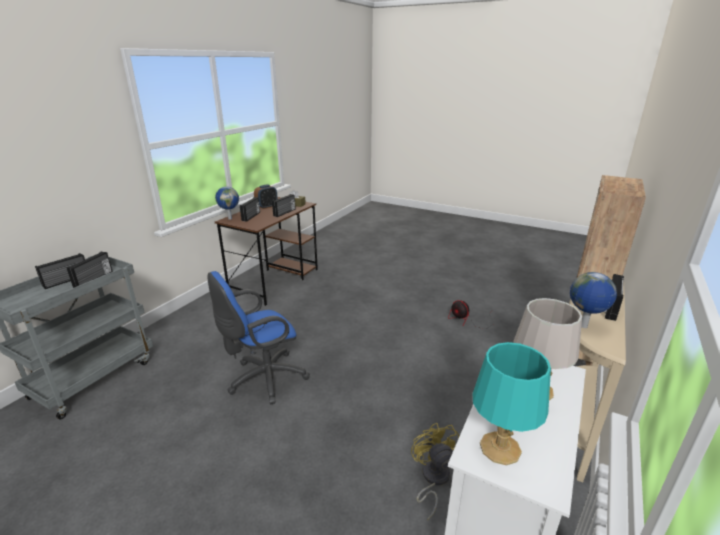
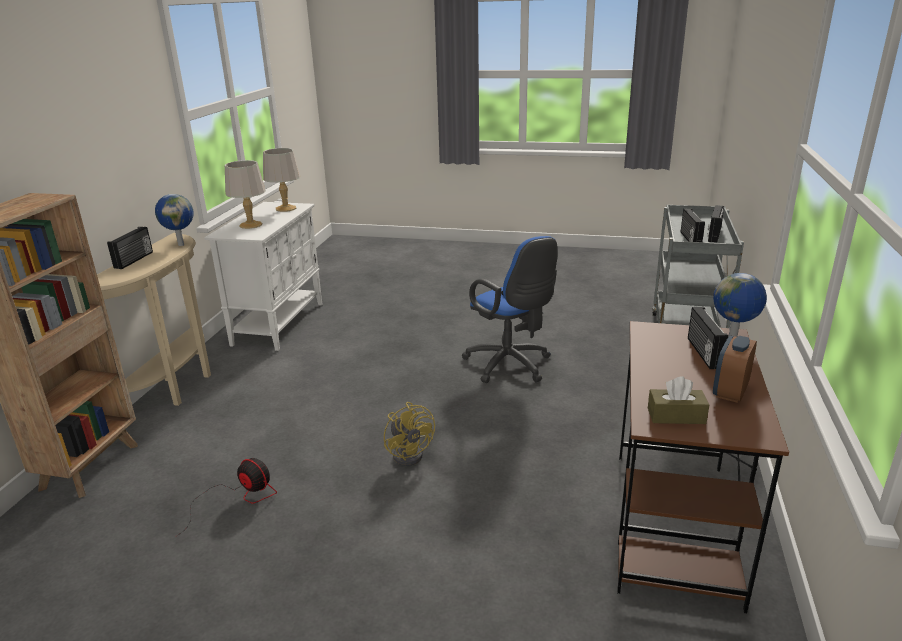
camera: 165 degrees right, 0 degrees up
blue office chair [207,271,310,404] -> blue office chair turned 105 degrees clockwise [462,236,558,383]
radio [272,194,295,217] -> none
yellow fan [411,423,459,520] -> yellow fan moved to [384,402,435,466]
turquoise table lamp [472,342,551,465] -> grey table lamp [263,148,300,212]

